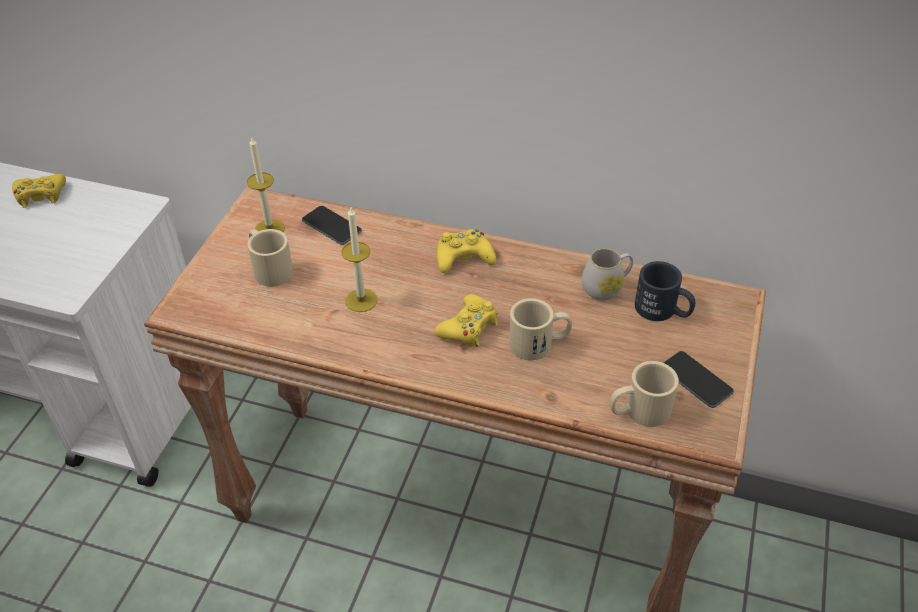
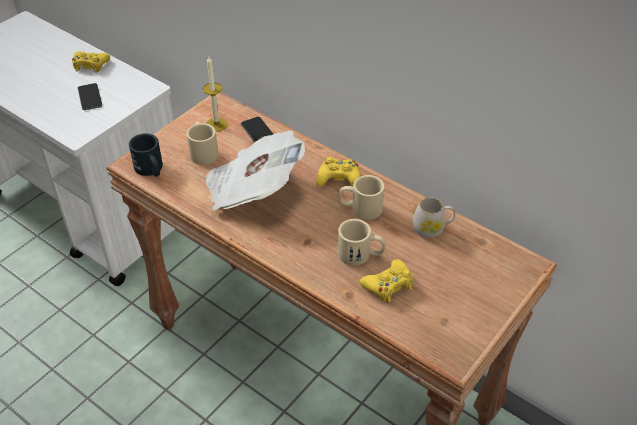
camera: 20 degrees right, 0 degrees up
candle [342,206,378,312] -> newspaper [206,130,305,211]
yellow game controller [434,294,498,347] -> yellow game controller moved to [360,259,413,303]
beige mug [610,361,679,427] -> beige mug moved to [338,175,385,220]
black mug [635,261,695,321] -> black mug moved to [129,133,163,177]
phone [663,351,734,408] -> phone moved to [78,83,102,110]

